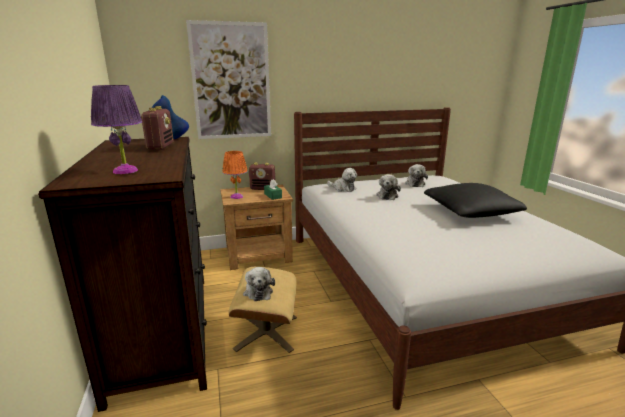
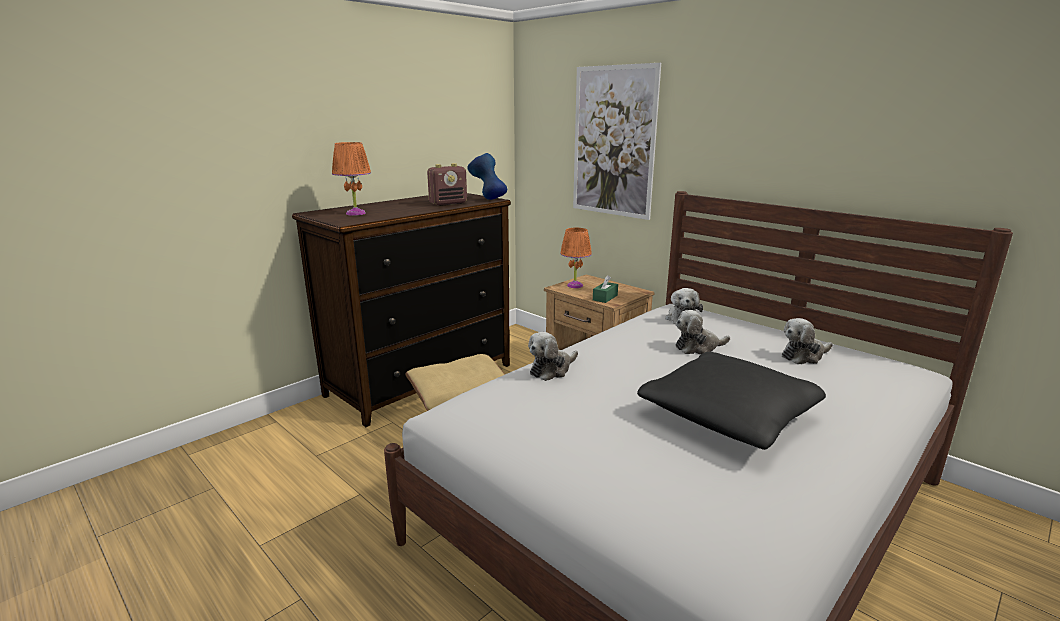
camera: 60 degrees right, 0 degrees up
purple table lamp [91,85,142,174] -> orange table lamp [332,142,371,216]
plush toy [243,267,275,301] -> plush toy moved to [528,332,578,381]
radio [249,163,275,190] -> none

